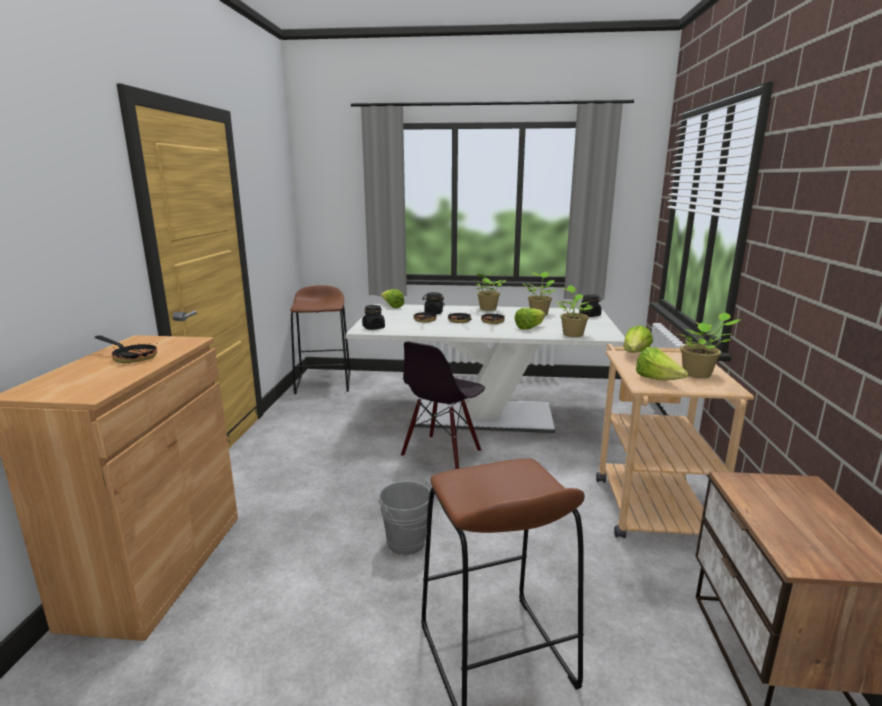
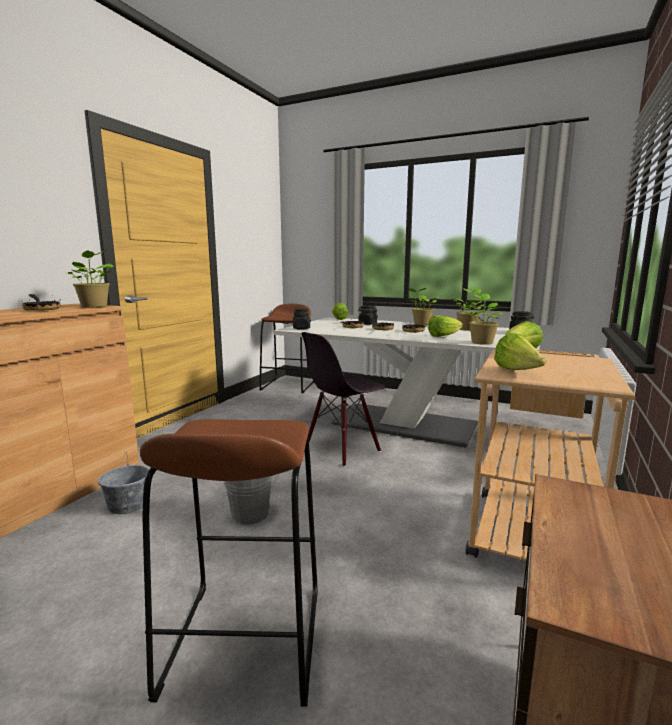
camera: 20 degrees right, 5 degrees down
potted plant [674,313,740,378] -> potted plant moved to [67,250,115,308]
none -> grey bucket [98,451,149,514]

